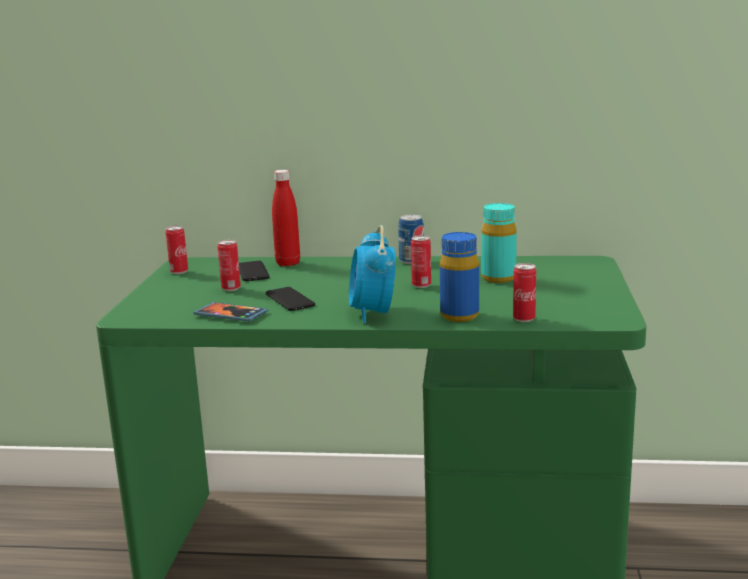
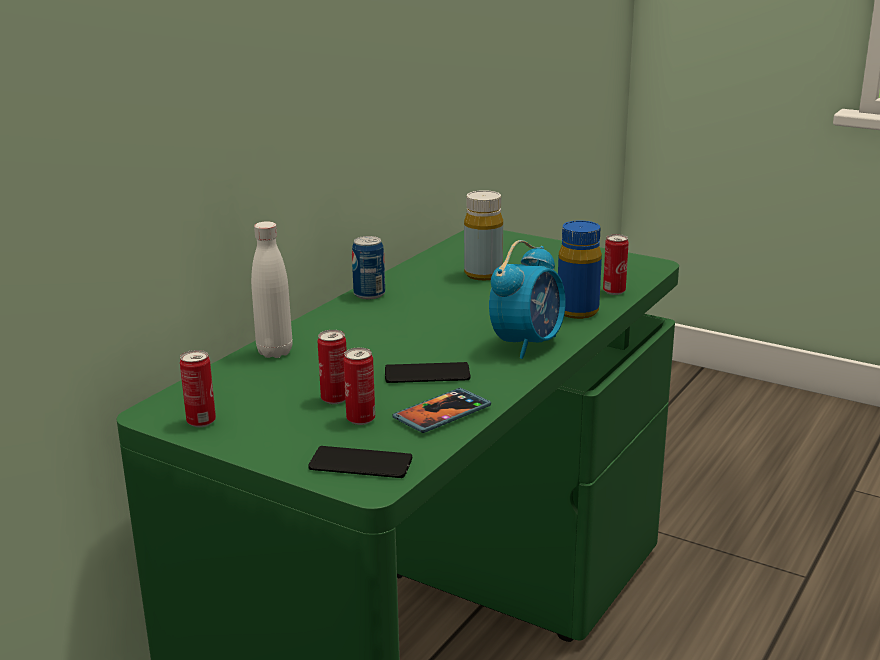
camera: 65 degrees left, 5 degrees up
phone [239,261,270,281] -> phone moved to [308,446,412,478]
red bottle [272,170,300,266] -> white bottle [251,221,292,358]
alarm clock [349,225,396,324] -> alarm clock turned 75 degrees counterclockwise [489,240,566,359]
can [411,235,431,288] -> can moved to [343,348,375,425]
turquoise bottle [481,203,517,283] -> yellow bottle [464,190,503,281]

